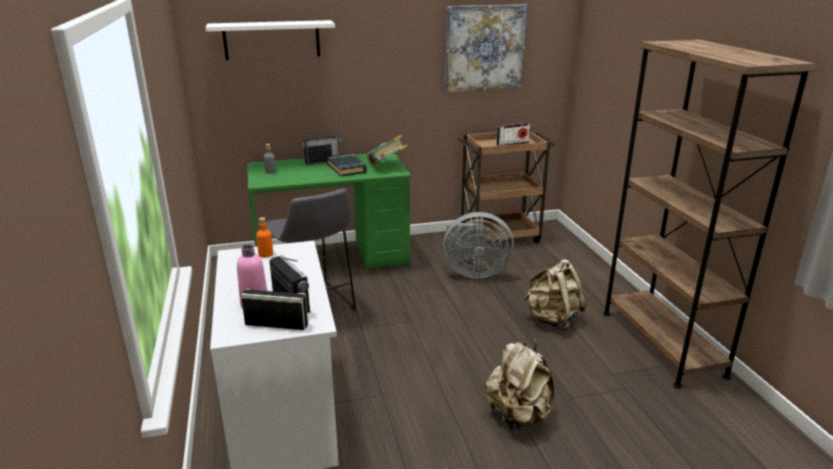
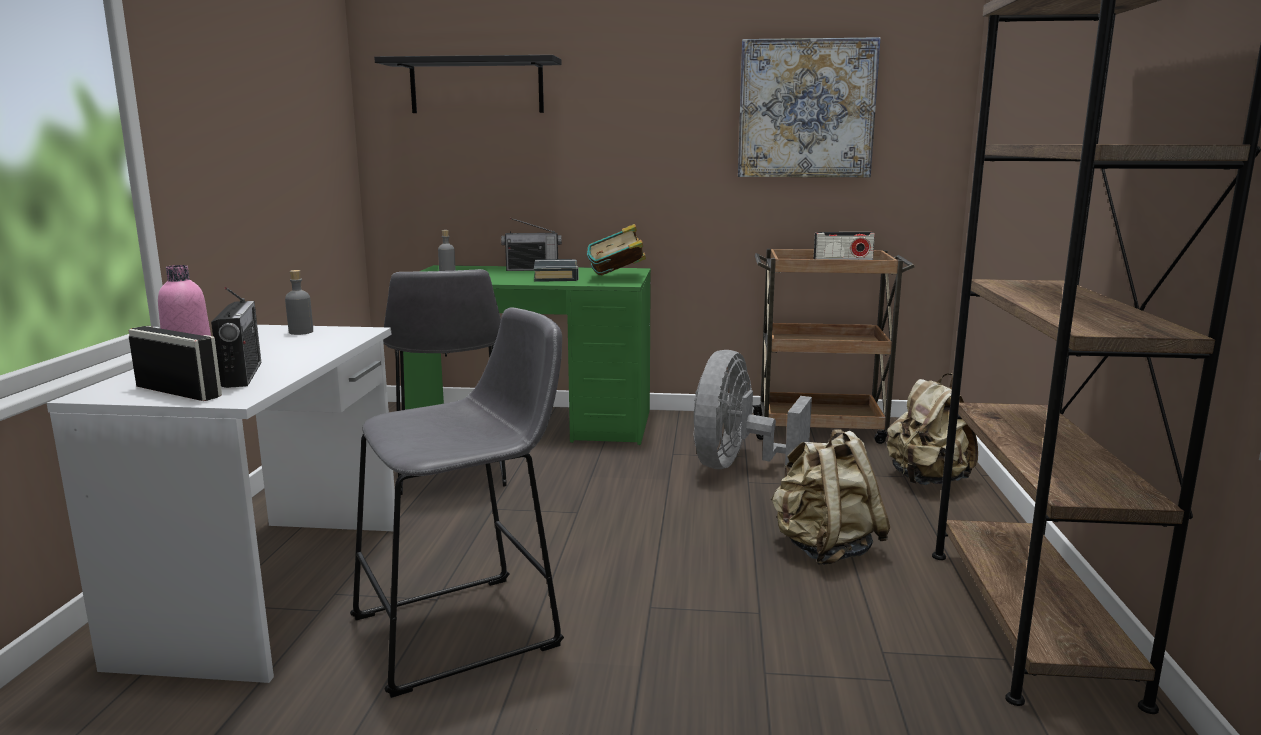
camera: 20 degrees right, 10 degrees down
white shelf [206,20,335,60] -> black shelf [374,55,562,113]
orange bottle [256,217,273,258] -> grey bottle [285,270,313,335]
grey fan [443,212,514,279] -> grey fan turned 90 degrees clockwise [694,350,812,469]
beige backpack [485,339,554,431] -> beige backpack moved to [887,373,978,485]
none -> grey stool [350,307,564,698]

